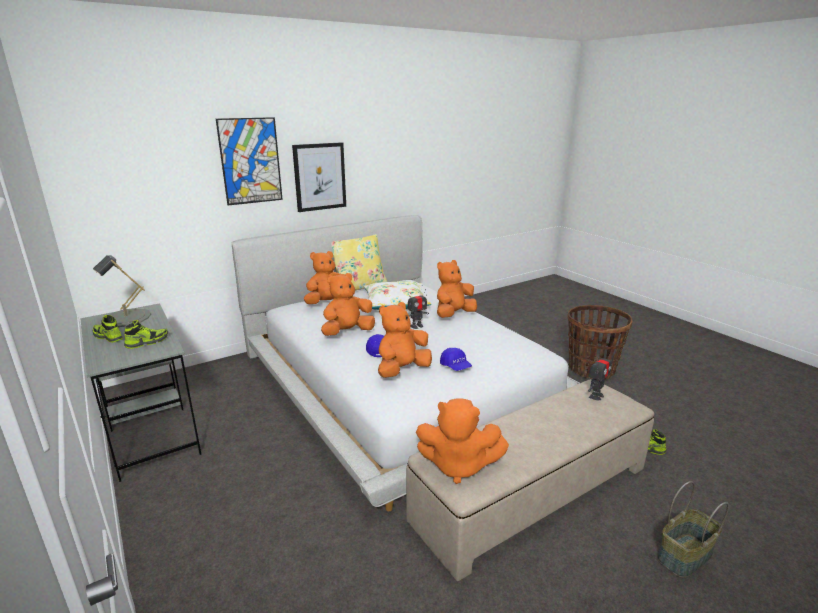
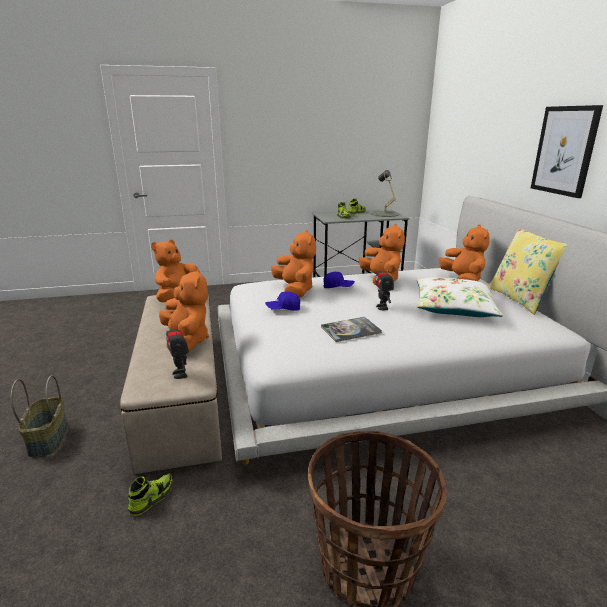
camera: 110 degrees right, 0 degrees up
picture [216,117,283,206] -> none
orange plush toy [437,260,477,318] -> orange plush toy moved to [159,268,209,352]
none -> book [321,317,382,342]

